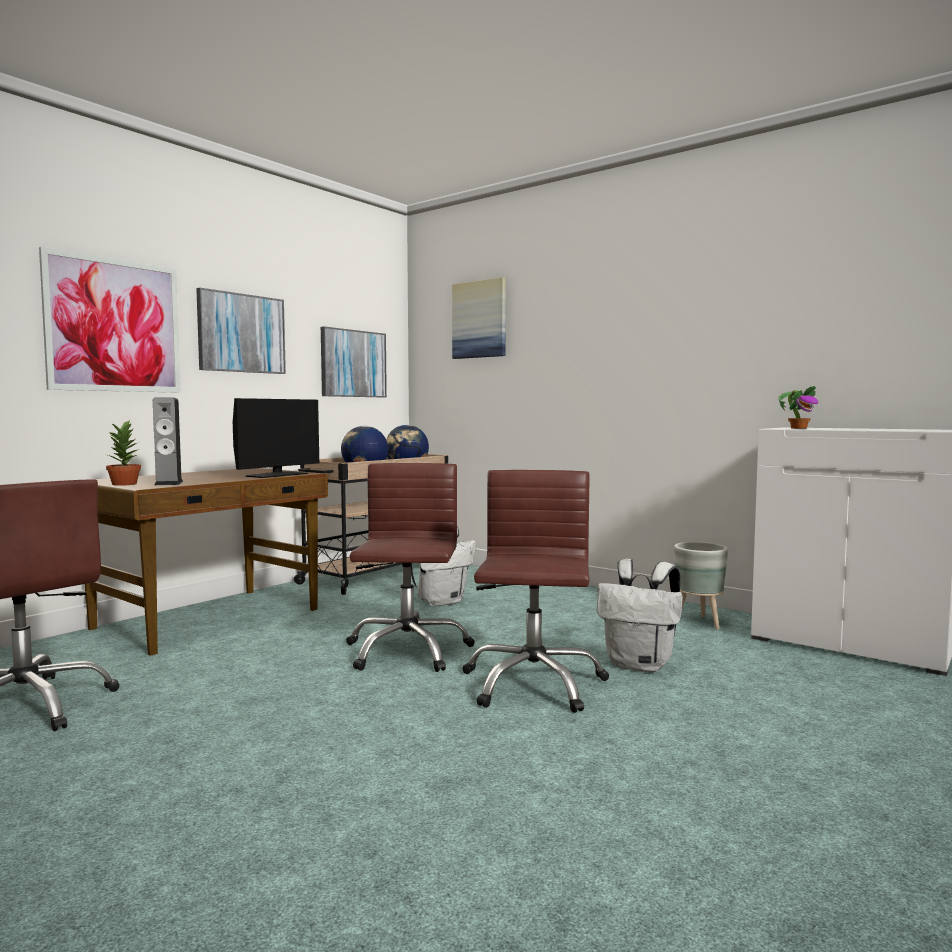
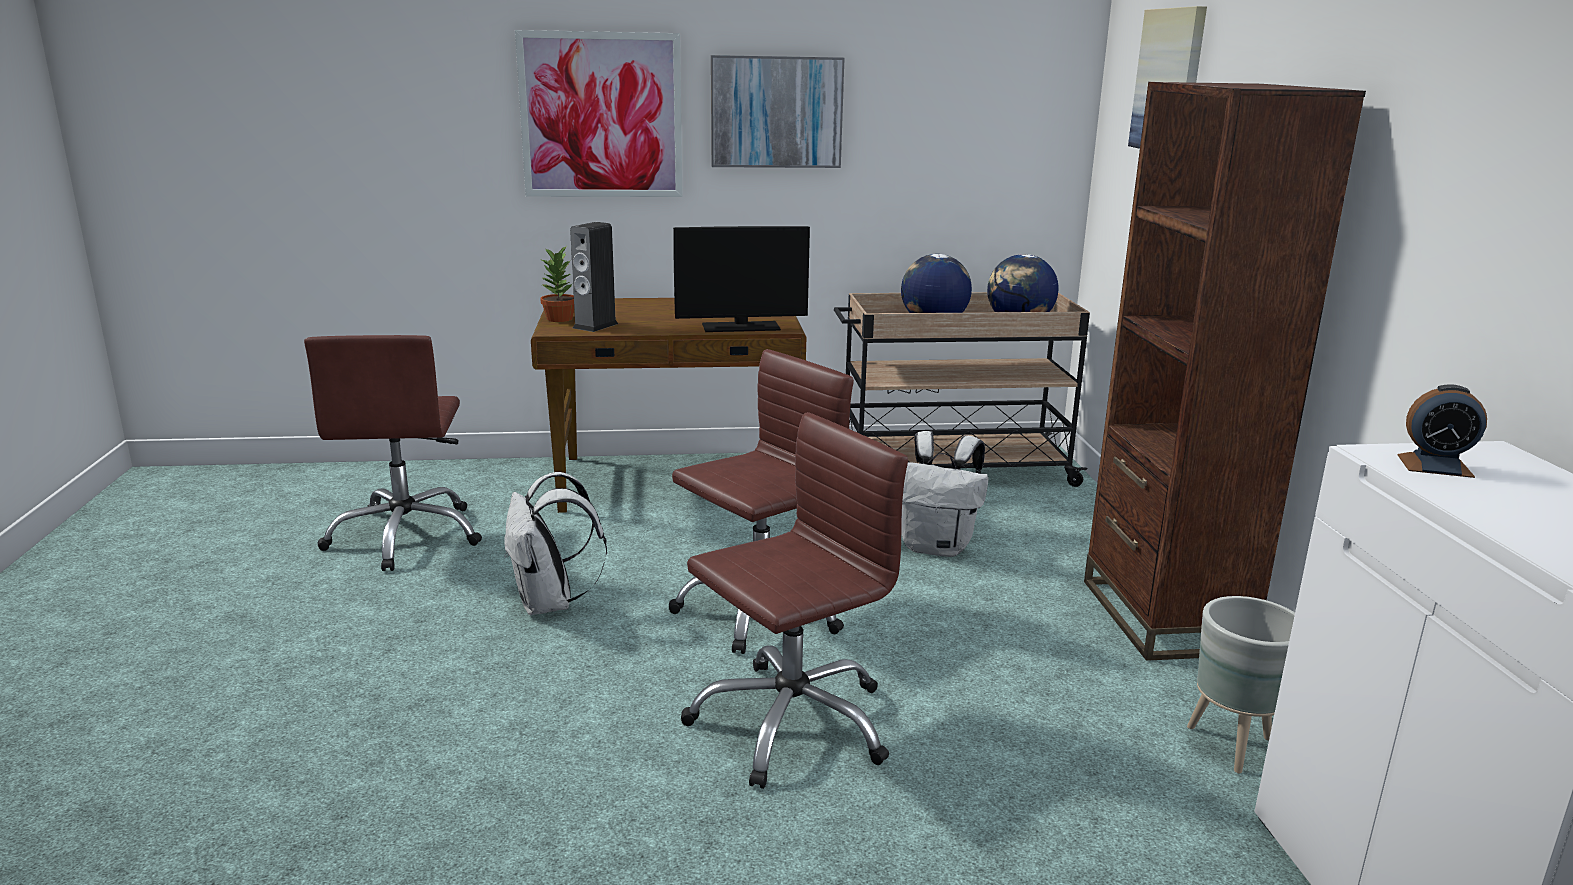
camera: 45 degrees right, 15 degrees up
picture [321,327,387,397] -> none
white backpack [597,559,683,672] -> white backpack moved to [504,472,607,615]
potted plant [779,386,818,429] -> alarm clock [1397,384,1487,478]
none -> brown bookcase [1084,82,1366,661]

